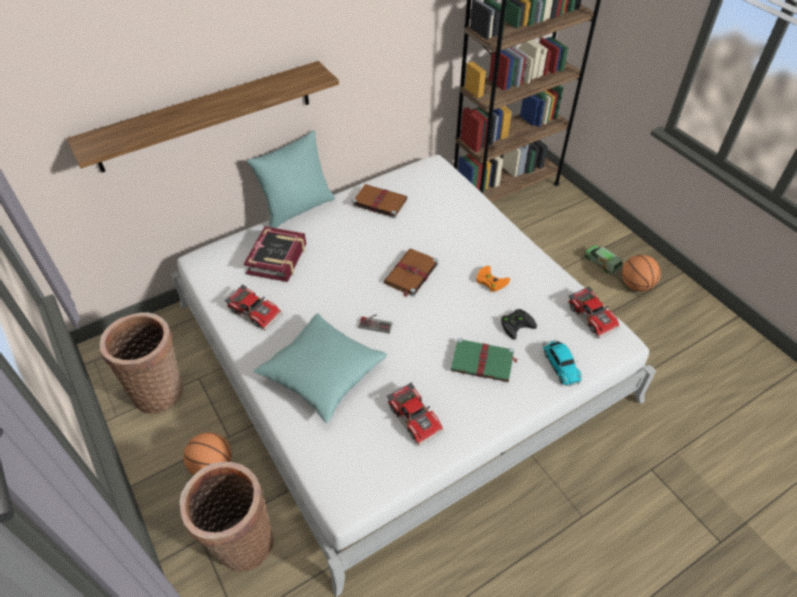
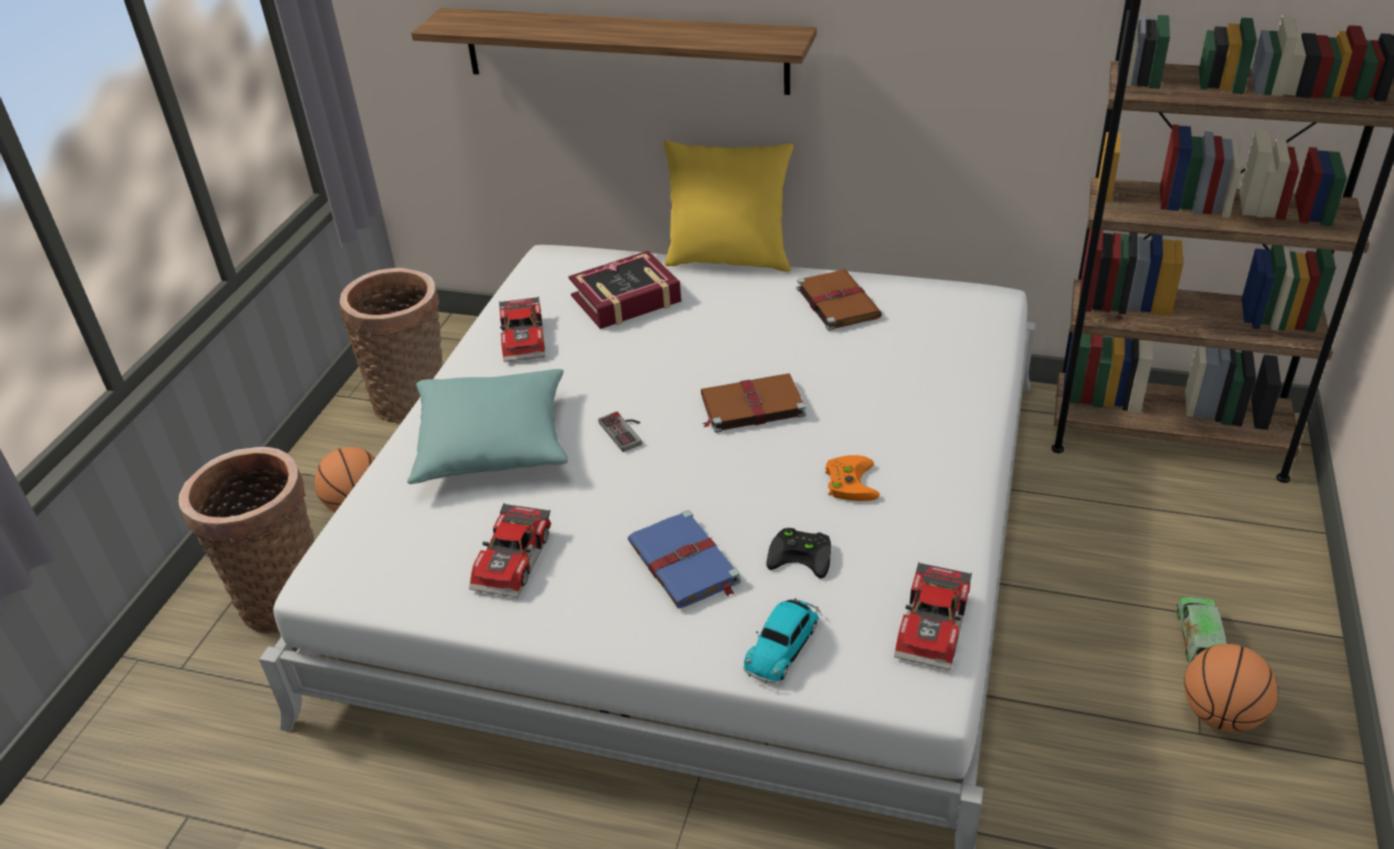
camera: 50 degrees right, 10 degrees down
turquoise pillow [247,131,335,228] -> yellow pillow [663,140,794,272]
green book [451,338,518,382] -> blue book [628,510,741,608]

